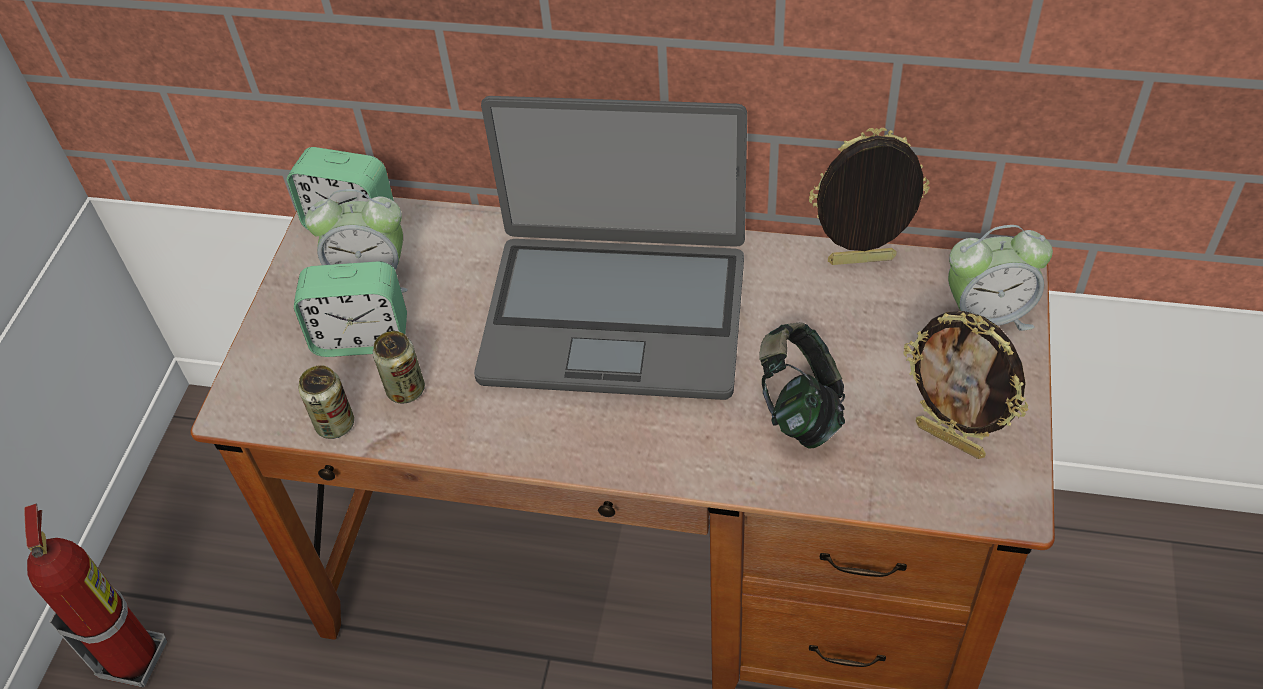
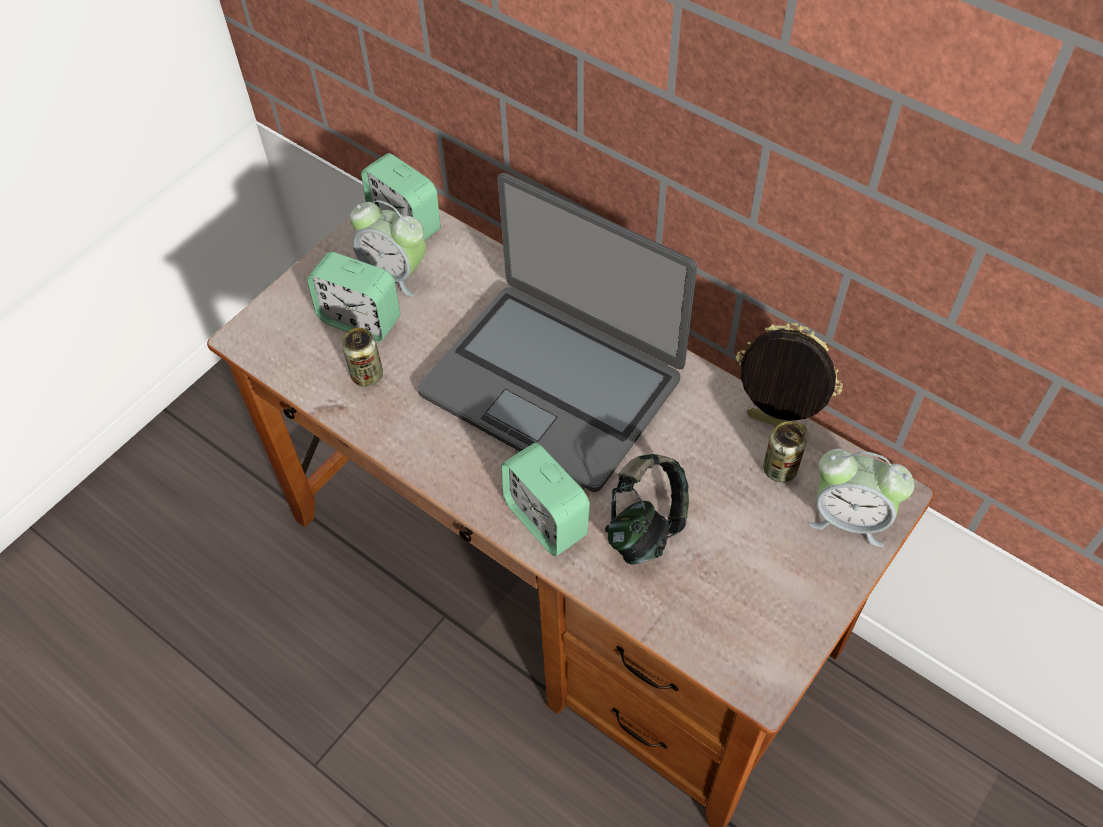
camera: 25 degrees right, 5 degrees up
fire extinguisher [24,503,168,688] -> none
can [299,365,354,439] -> can moved to [763,422,807,482]
picture frame [903,311,1028,459] -> none
none -> alarm clock [501,443,590,556]

